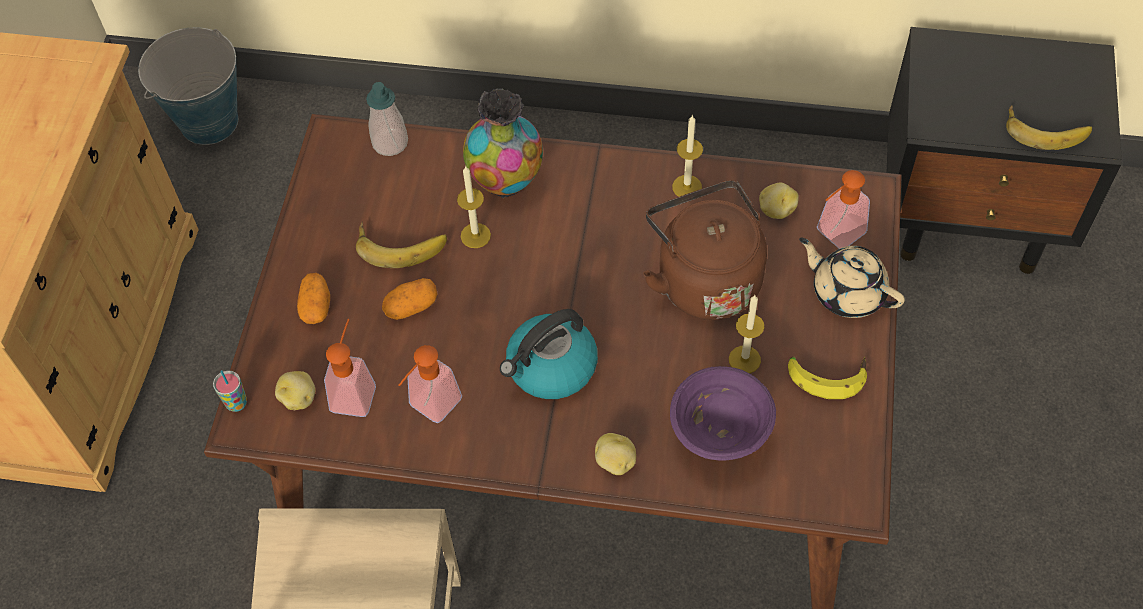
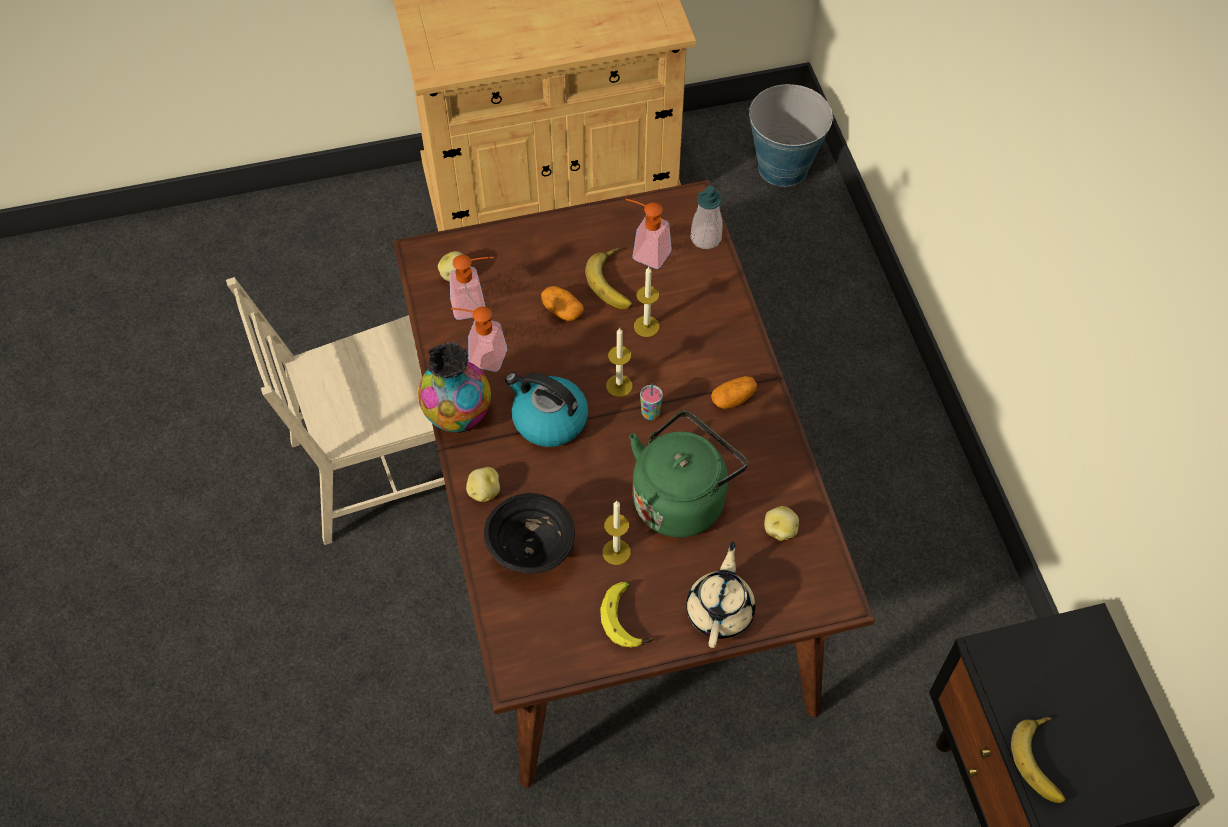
camera: 65 degrees right, 0 degrees up
cup [213,370,247,412] -> cup moved to [640,383,663,420]
potato [297,273,330,324] -> potato moved to [711,376,757,409]
vase [463,88,543,198] -> vase moved to [418,342,491,433]
brown kettle [643,180,767,320] -> green kettle [629,411,748,538]
purple bowl [670,366,776,461] -> black bowl [484,493,575,574]
candle [672,115,703,197] -> candle moved to [606,328,632,397]
soap dispenser [817,170,870,249] -> soap dispenser moved to [626,199,671,269]

